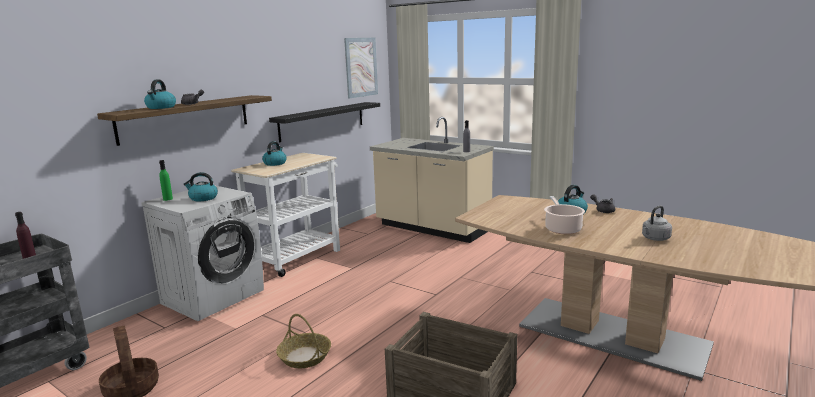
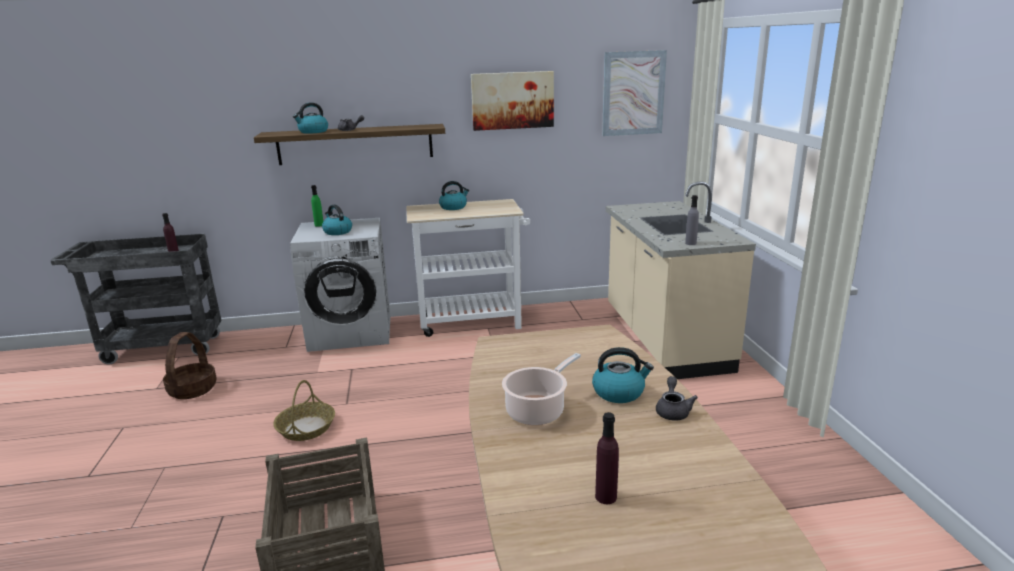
camera: 45 degrees right, 5 degrees up
black shelf [269,102,380,142] -> none
grey kettle [642,206,672,241] -> purple bottle [595,412,619,504]
none -> picture [471,71,554,131]

